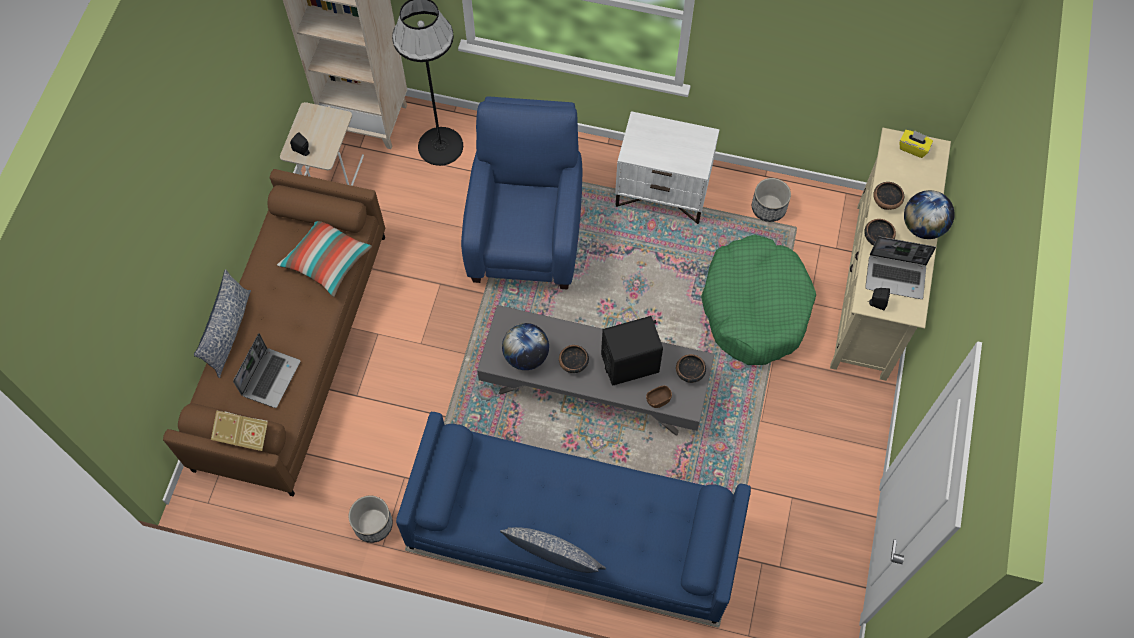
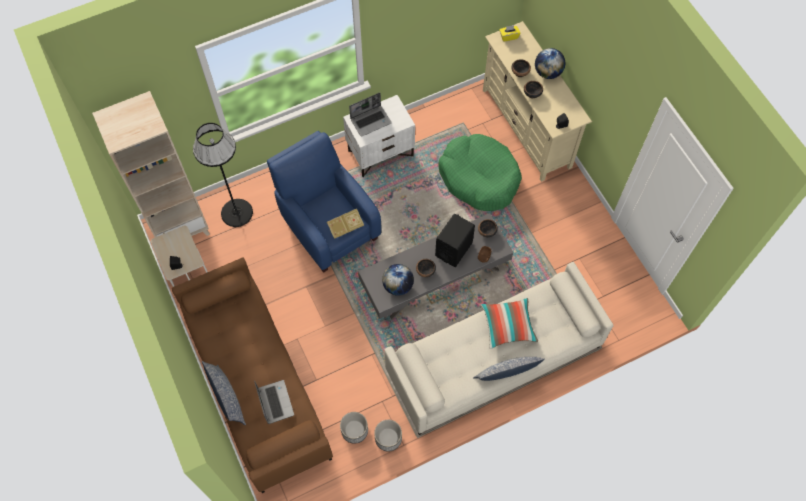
camera: 40 degrees left, 0 degrees up
book [211,410,268,451] -> book moved to [327,209,364,239]
pillow [277,221,372,297] -> pillow moved to [481,298,538,349]
blue sofa [396,411,751,624] -> beige sofa [384,262,613,435]
planter [752,178,791,222] -> planter moved to [340,412,368,444]
laptop [865,237,936,299] -> laptop moved to [349,92,392,137]

